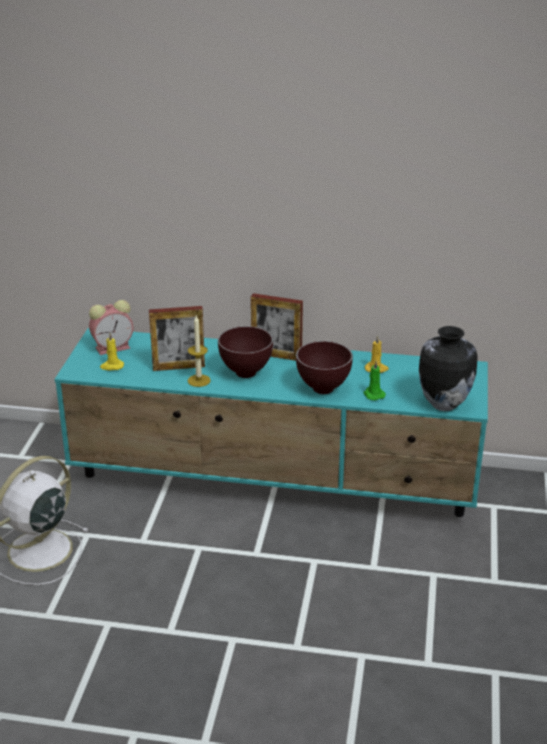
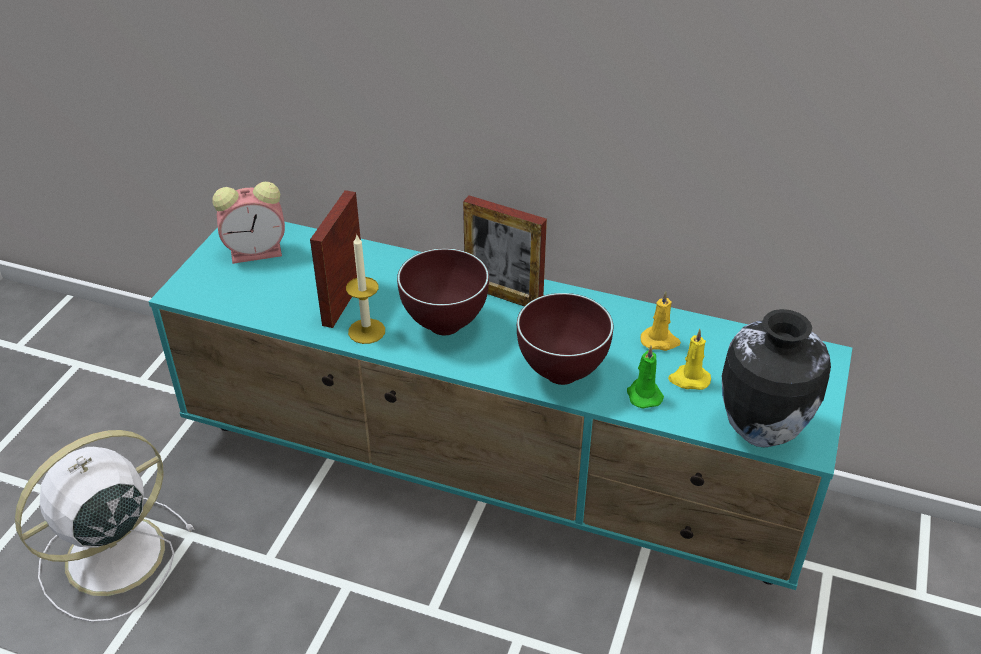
camera: 10 degrees right, 10 degrees up
yellow candle [100,333,124,371] -> yellow candle moved to [668,329,711,390]
picture frame [149,306,205,371] -> picture frame turned 105 degrees clockwise [310,190,361,328]

